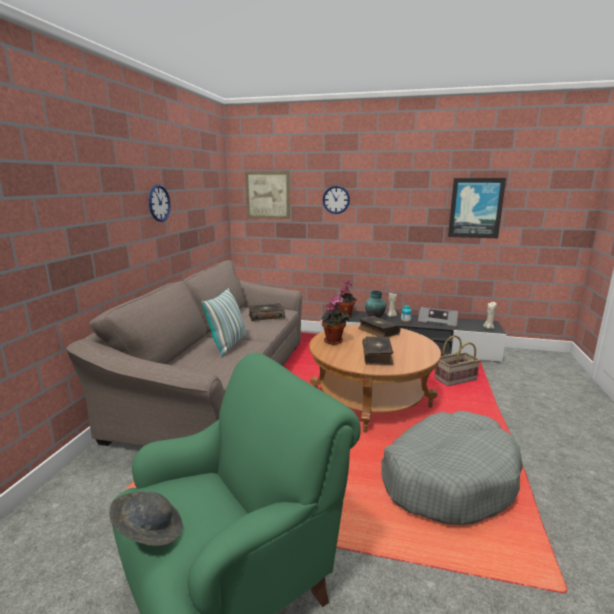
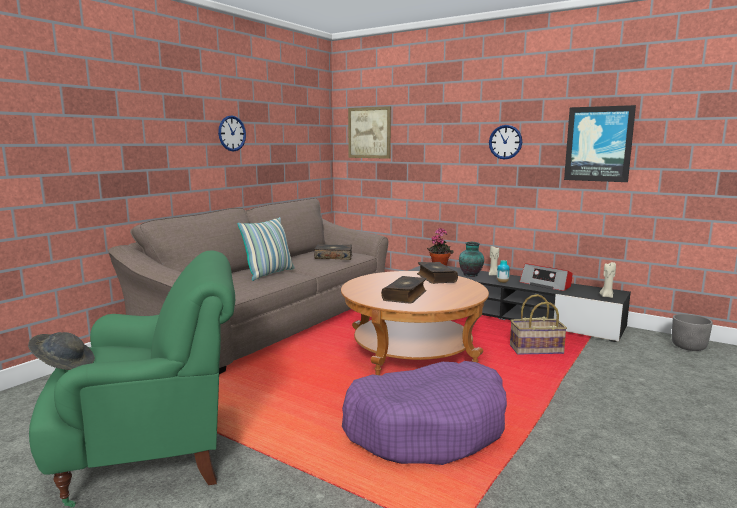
camera: 20 degrees right, 5 degrees down
potted plant [322,295,349,345] -> none
wall clock [323,185,350,214] -> wall clock moved to [489,125,522,160]
grey dog bed [381,411,523,525] -> purple dog bed [342,361,507,465]
none -> grey planter [672,314,713,351]

